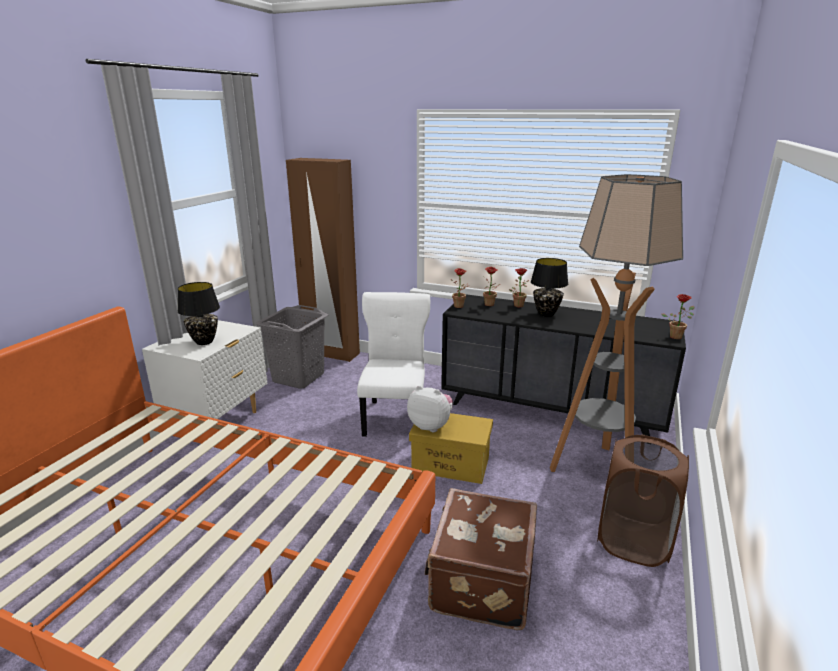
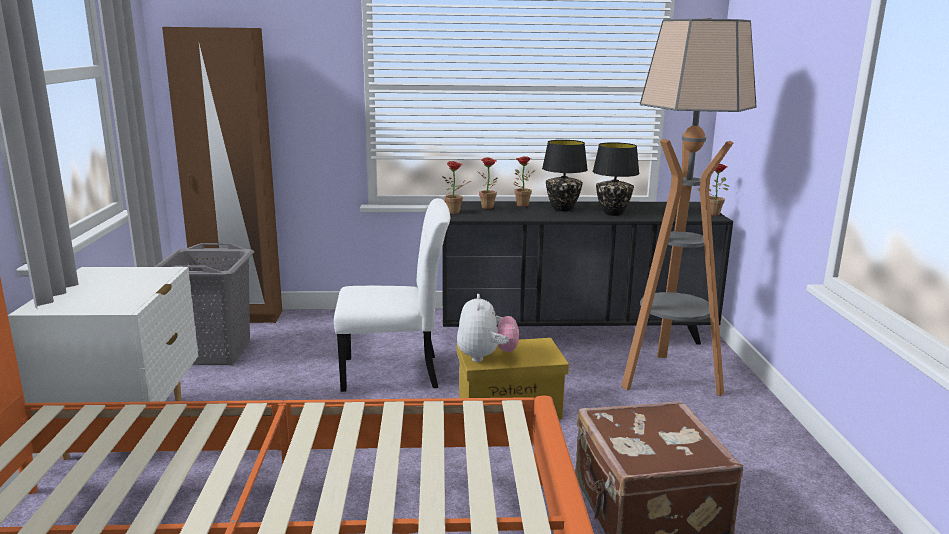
camera: 25 degrees left, 5 degrees down
black table lamp [178,282,220,345] -> black table lamp moved to [593,142,640,216]
white chair [357,292,430,437] -> white chair turned 105 degrees clockwise [334,198,450,392]
plush toy [407,385,453,432] -> plush toy turned 90 degrees clockwise [457,294,519,362]
brown laundry basket [597,435,689,567] -> none

